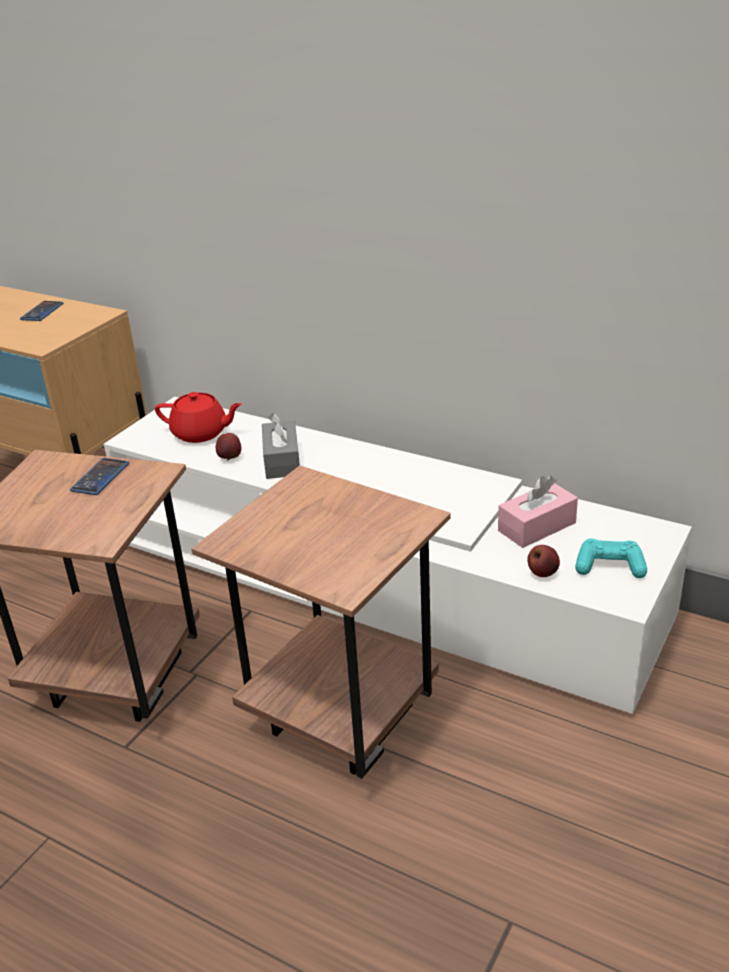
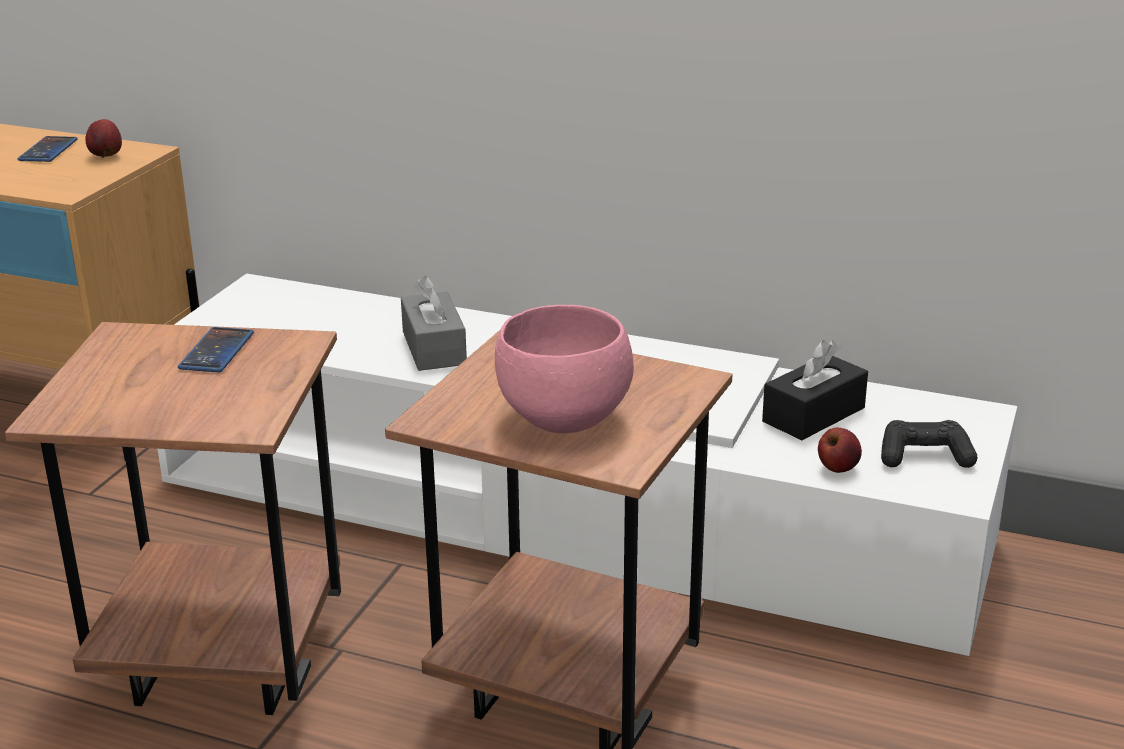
camera: 10 degrees left, 5 degrees down
red teapot [155,392,242,443] -> none
apple [216,433,241,461] -> apple moved to [85,119,122,158]
pink tissue box [498,476,578,548] -> black tissue box [762,340,868,440]
turquoise game controller [575,539,647,578] -> black game controller [881,420,977,468]
none -> pink bowl [495,305,634,433]

